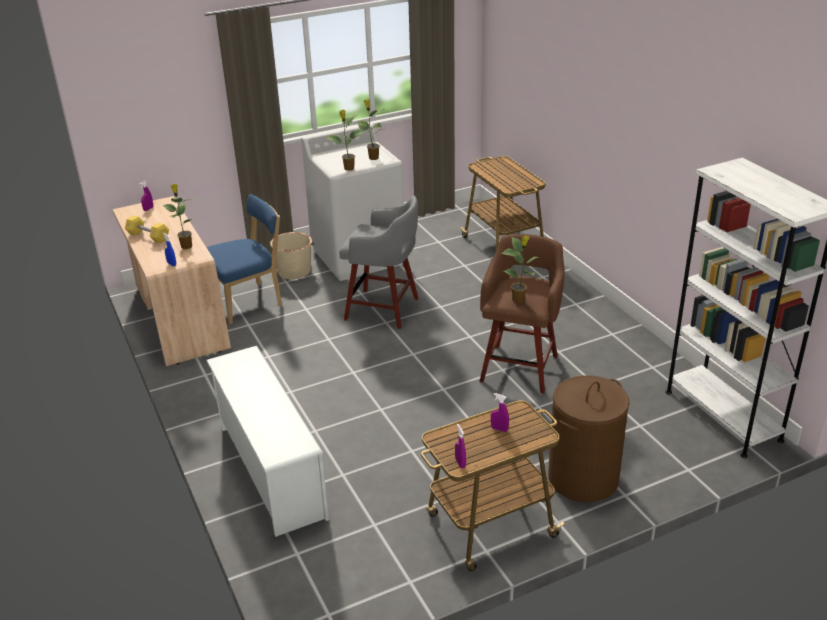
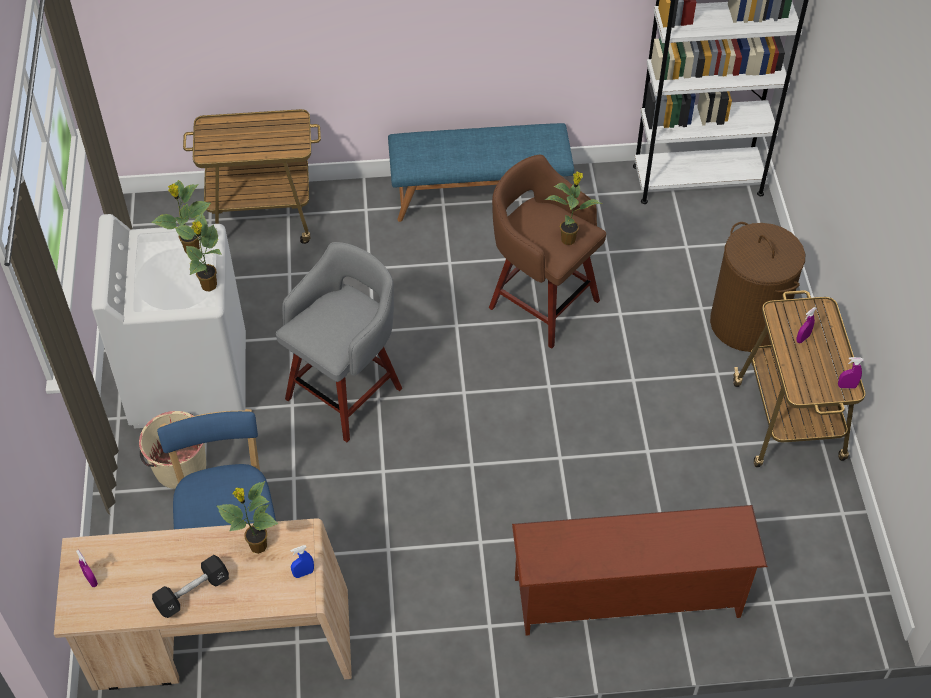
camera: 70 degrees left, 20 degrees up
yellow dumbbell [125,215,169,243] -> black dumbbell [152,555,229,618]
white shoe rack [206,346,329,537] -> brown shoe rack [512,505,768,636]
none -> blue bench [388,123,574,222]

